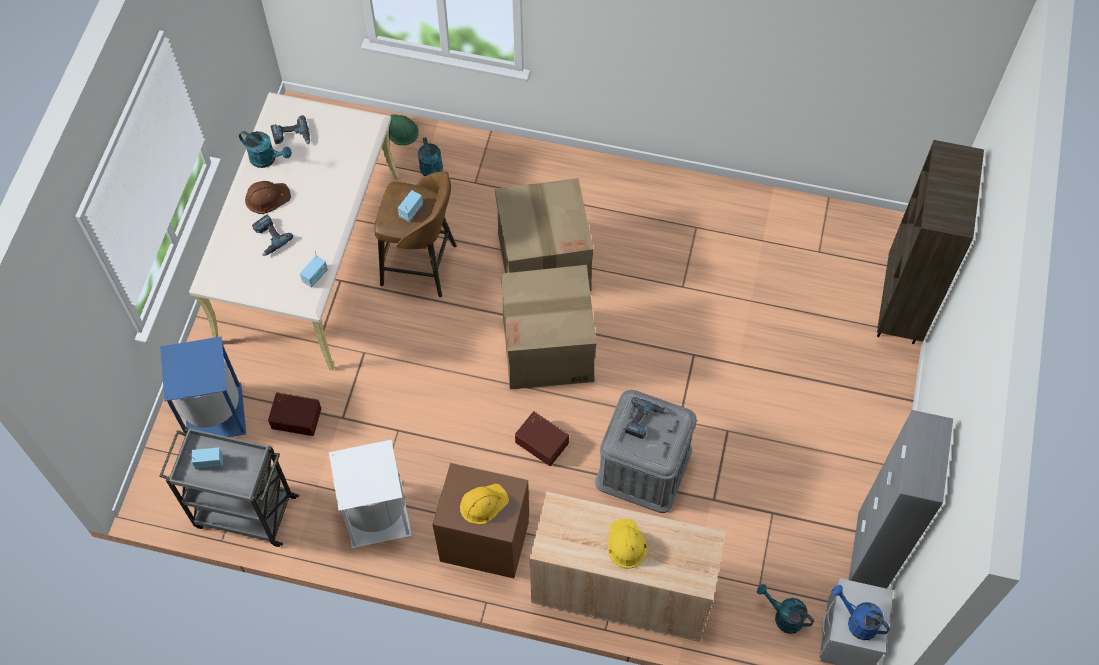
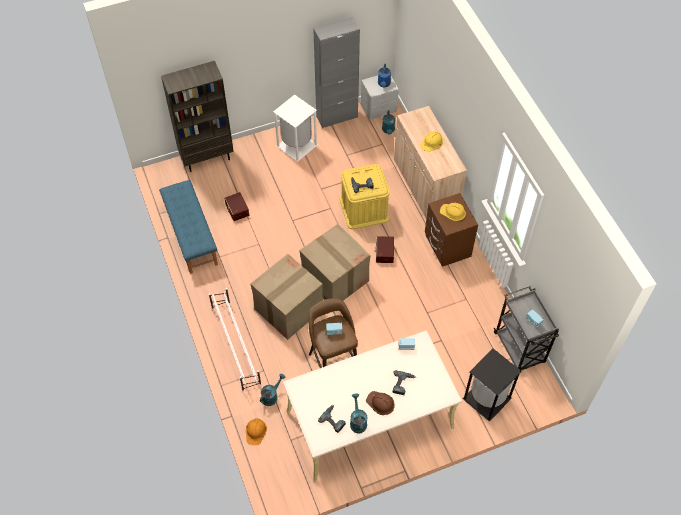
camera: 125 degrees left, 5 degrees down
blue trash can [160,336,246,437] -> black trash can [462,349,522,422]
brown storage box [268,392,321,436] -> brown storage box moved to [224,192,249,221]
white trash can [329,440,412,548] -> white trash can moved to [273,95,318,162]
green hard hat [389,114,418,145] -> orange hard hat [246,418,267,445]
grey storage box [595,390,697,513] -> yellow storage box [340,164,389,229]
none -> blue bench [159,180,218,274]
none -> white shoe rack [209,288,261,391]

